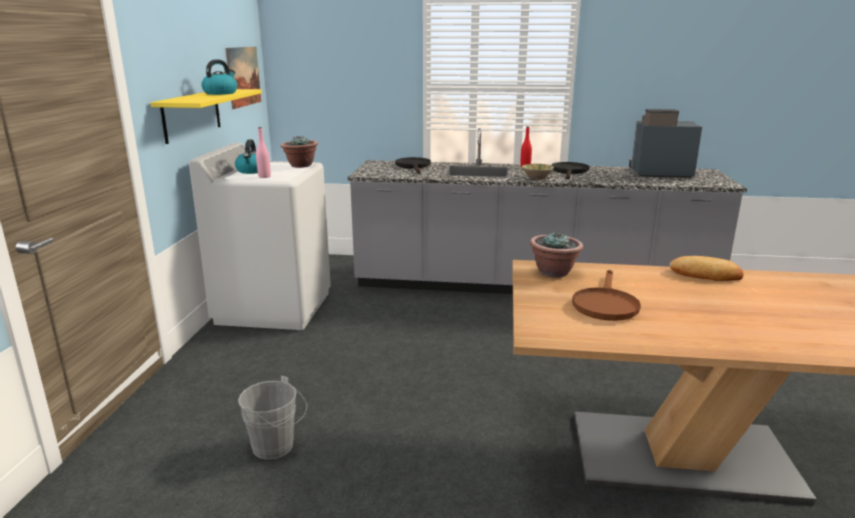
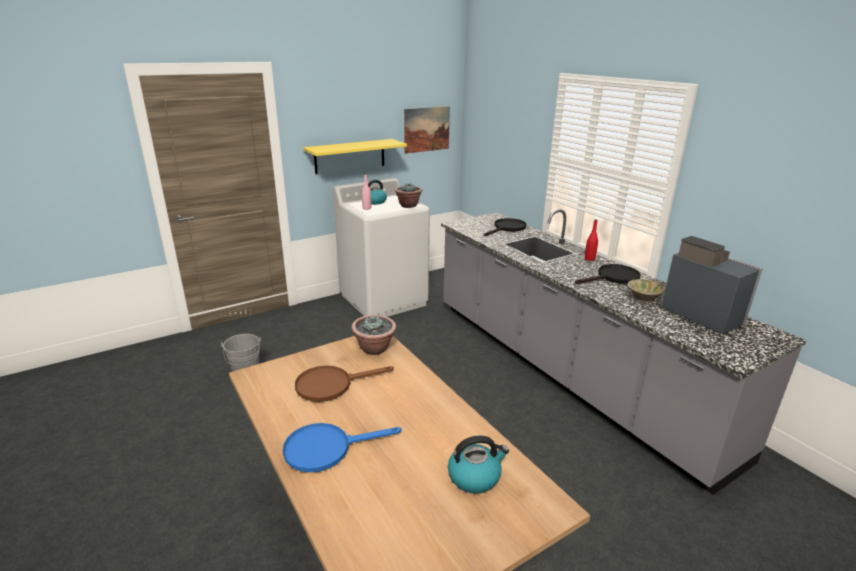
camera: 50 degrees right, 5 degrees up
kettle [201,59,237,95] -> kettle moved to [448,435,509,493]
beige bowl [521,164,554,180] -> beige bowl moved to [627,279,665,302]
bread [669,256,744,281] -> none
none -> blue frying pan [283,423,401,473]

